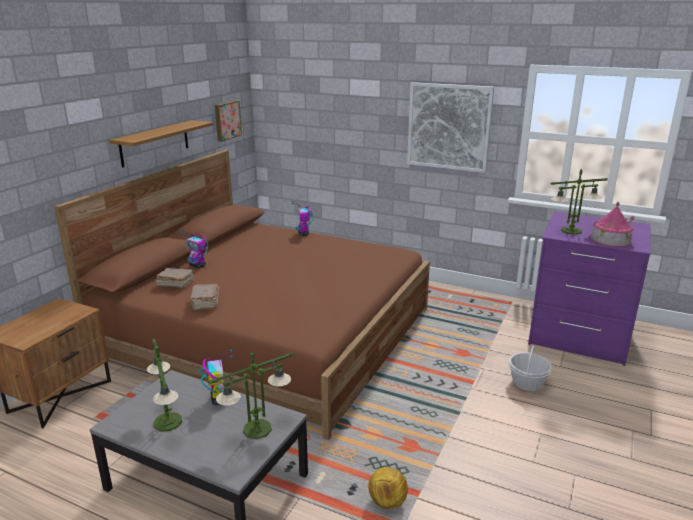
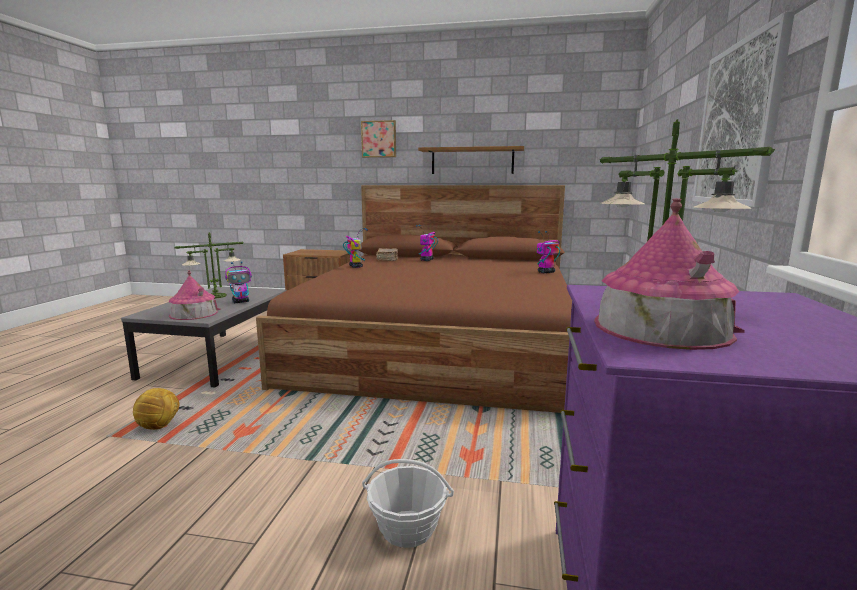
camera: 75 degrees right, 10 degrees down
brown book [190,284,219,310] -> toy robot [343,228,368,268]
table lamp [208,352,295,439] -> toy house [169,270,221,320]
picture [215,100,242,142] -> picture moved to [361,120,396,158]

